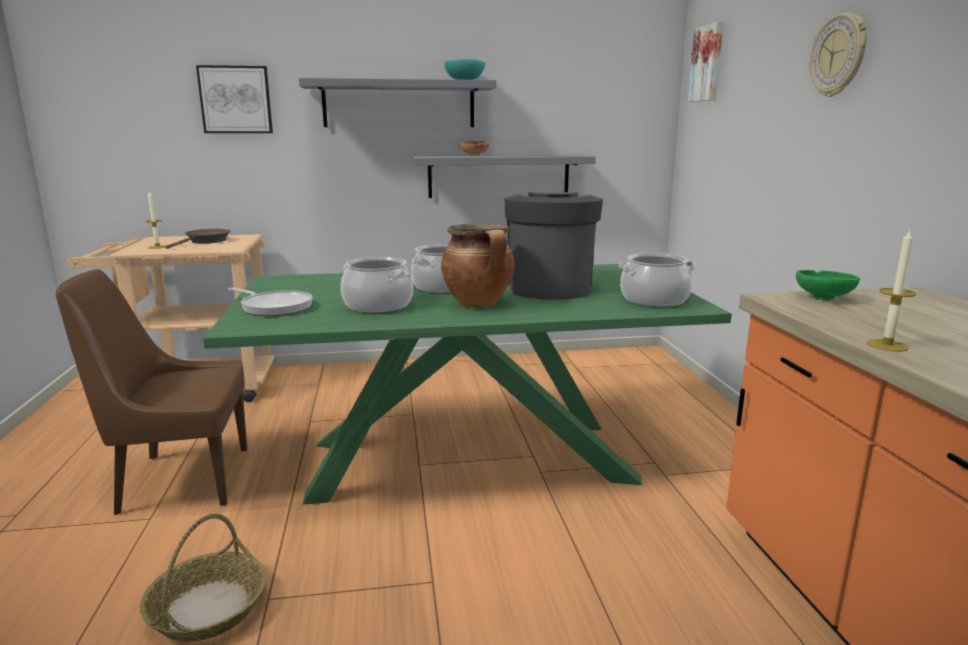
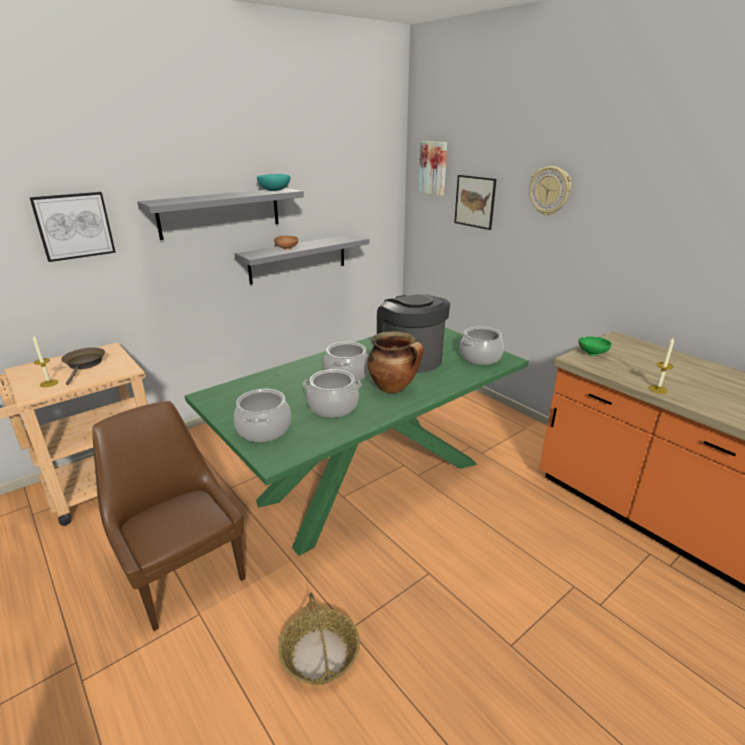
camera: 30 degrees left, 10 degrees up
brown chair [56,269,247,515] -> brown chair turned 90 degrees clockwise [92,401,245,631]
frying pan [228,287,313,316] -> cooking pot [234,388,291,442]
none -> picture [454,175,497,230]

